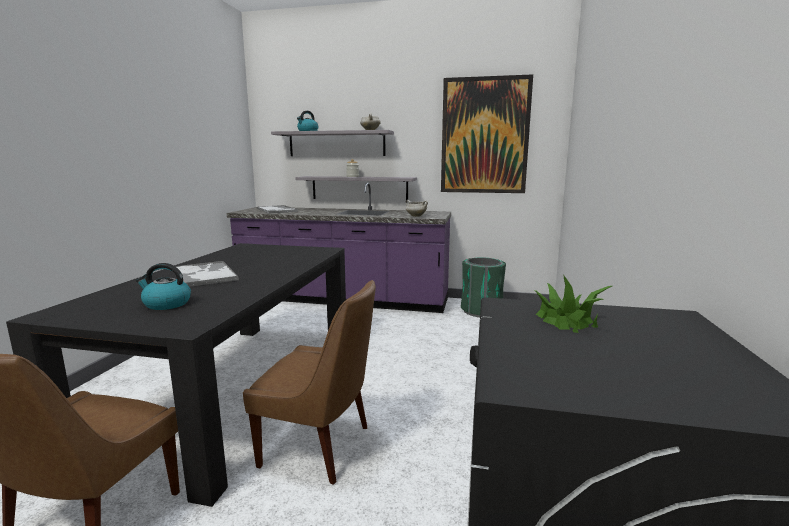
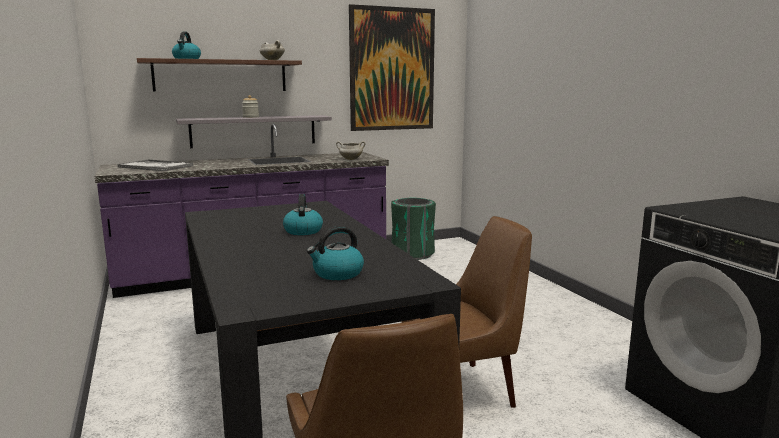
camera: 35 degrees left, 0 degrees up
tray [175,261,239,287] -> none
grey shelf [271,130,394,156] -> brown shelf [137,58,302,92]
potted plant [534,276,612,333] -> none
none -> kettle [283,194,323,235]

